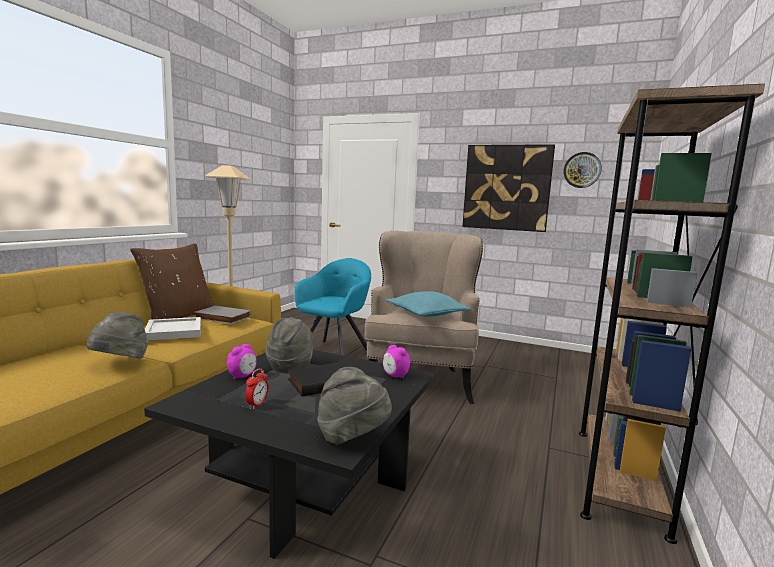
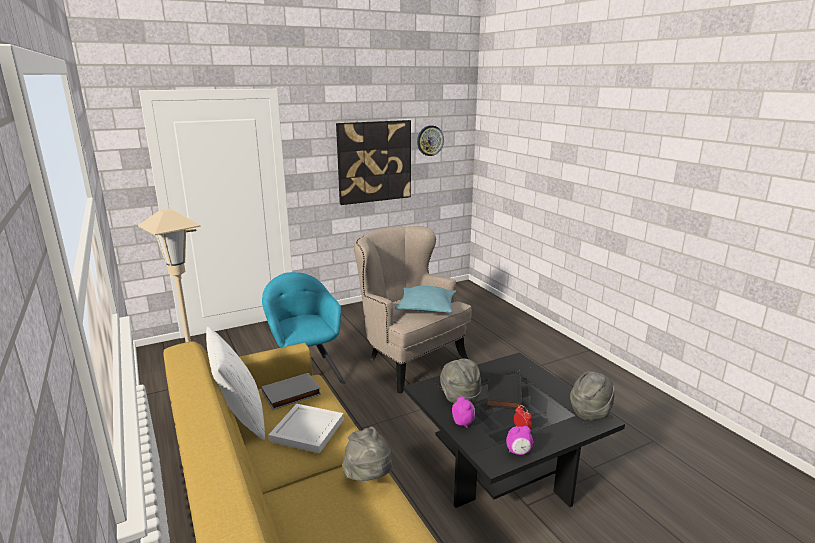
camera: 50 degrees left, 10 degrees up
brown pillow [130,243,215,319] -> white pillow [206,327,265,440]
alarm clock [383,345,410,379] -> alarm clock moved to [506,426,533,455]
brown bookcase [579,84,765,544] -> none

